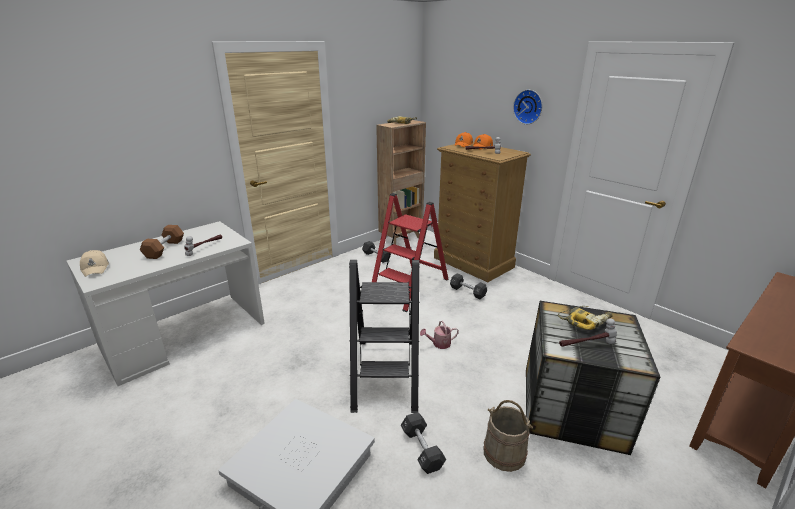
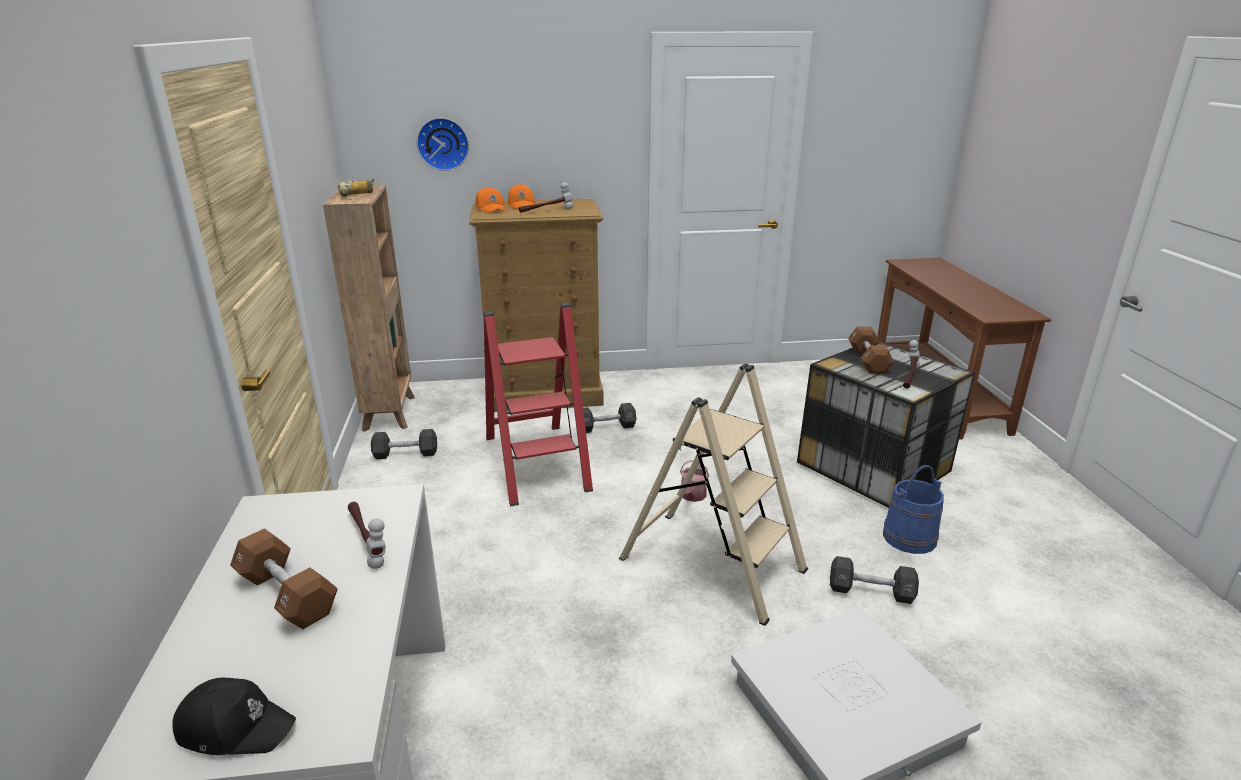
camera: 55 degrees left, 0 degrees up
beige cap [80,250,109,277] -> black cap [172,678,296,755]
black step ladder [349,260,420,413] -> beige step ladder [618,363,808,626]
beige bucket [484,400,533,472] -> blue bucket [883,465,944,554]
wall clock [513,90,542,124] -> wall clock moved to [417,118,469,171]
power drill [558,306,613,330] -> brown dumbbell [848,327,894,374]

